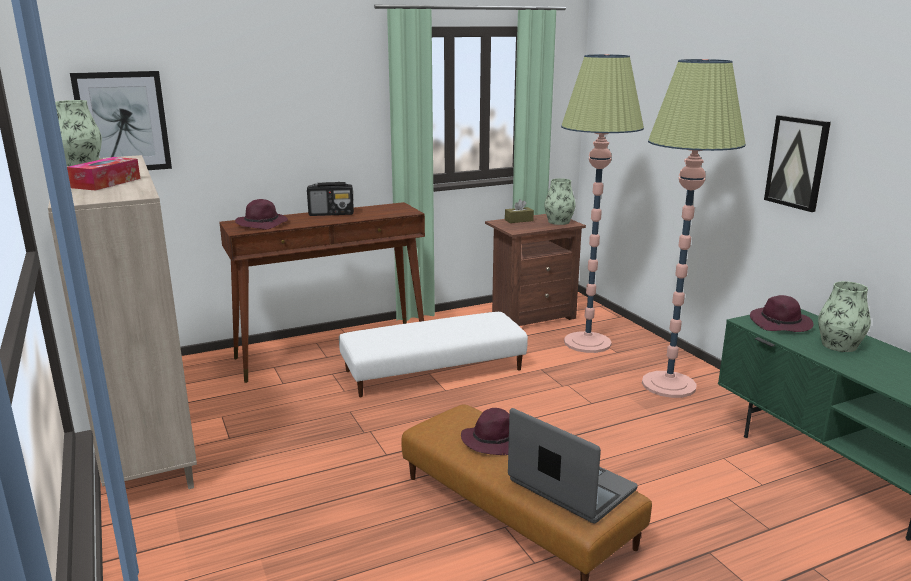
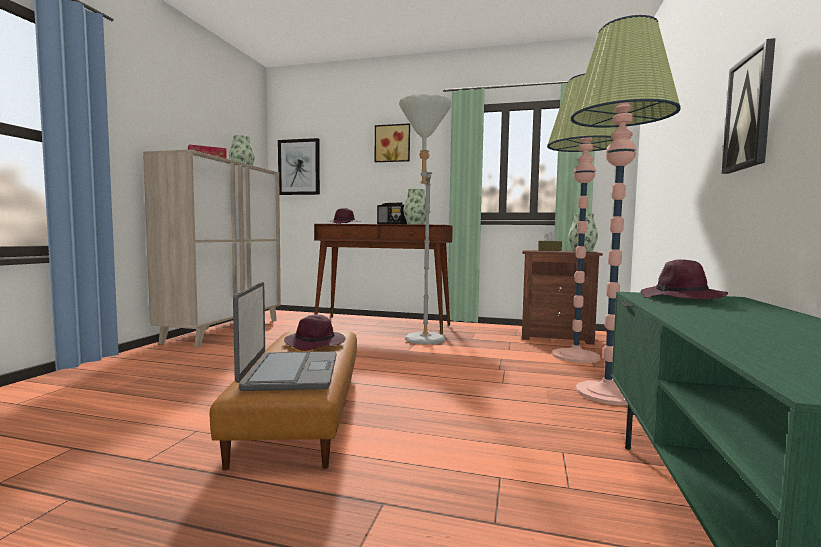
camera: 40 degrees right, 15 degrees down
white ottoman [339,312,528,397] -> grey floor lamp [399,94,452,345]
vase [818,281,871,352] -> vase moved to [403,189,426,225]
none -> picture [375,123,410,162]

